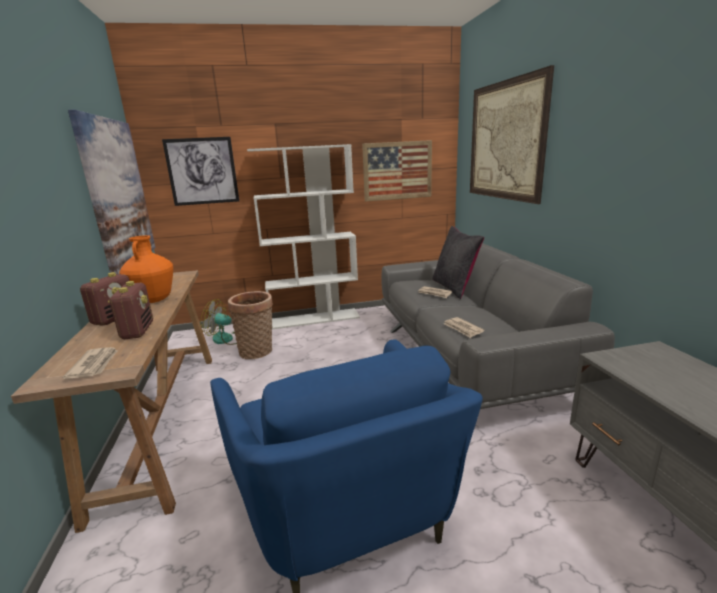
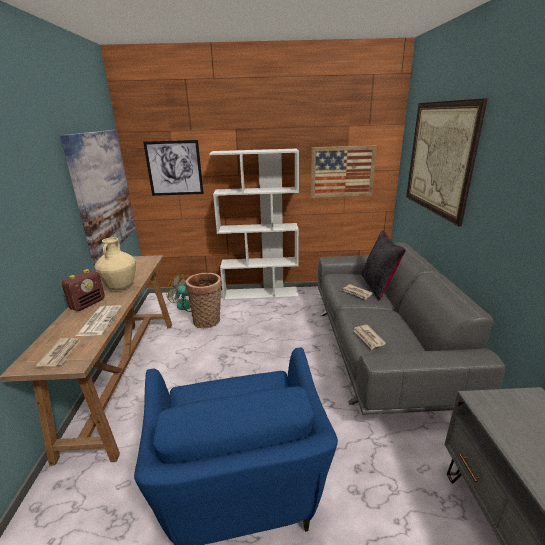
camera: 10 degrees right, 5 degrees up
radio [108,281,153,339] -> newspaper [76,306,122,336]
orange vase [119,235,173,303] -> beige vase [94,237,136,291]

